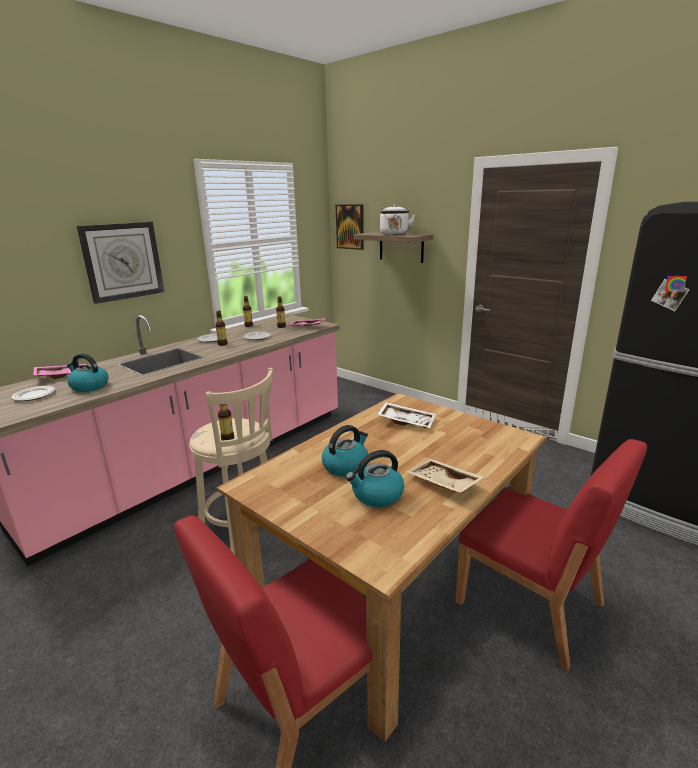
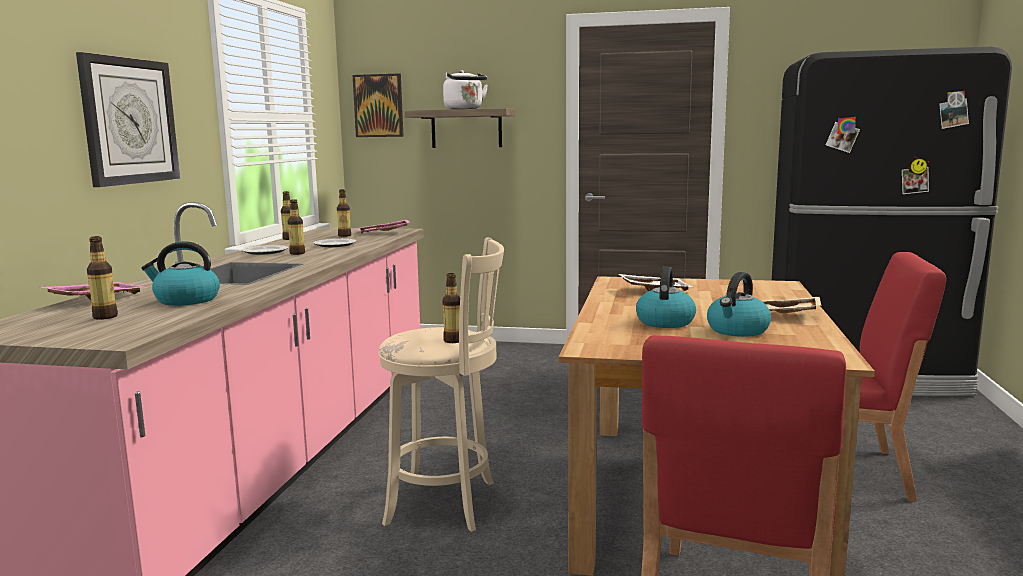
camera: 30 degrees left, 10 degrees down
plate [12,386,55,401] -> bottle [87,236,118,320]

